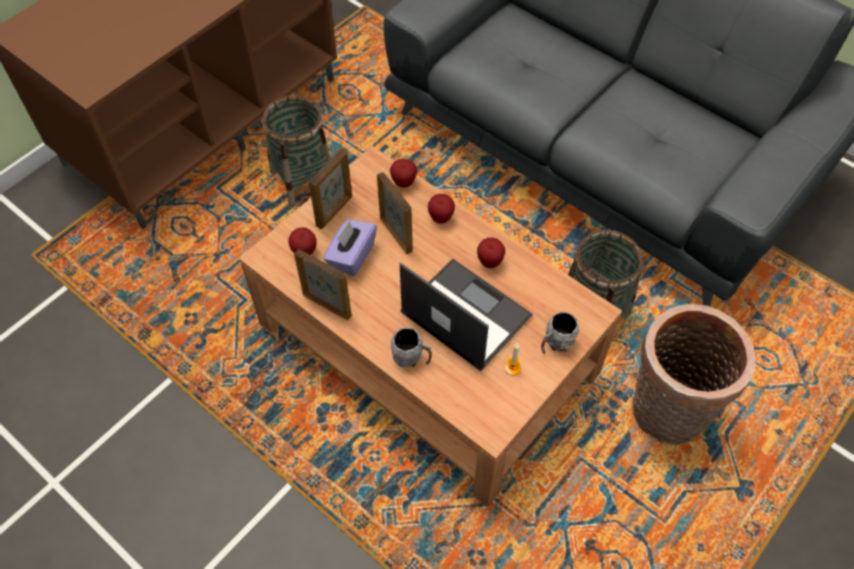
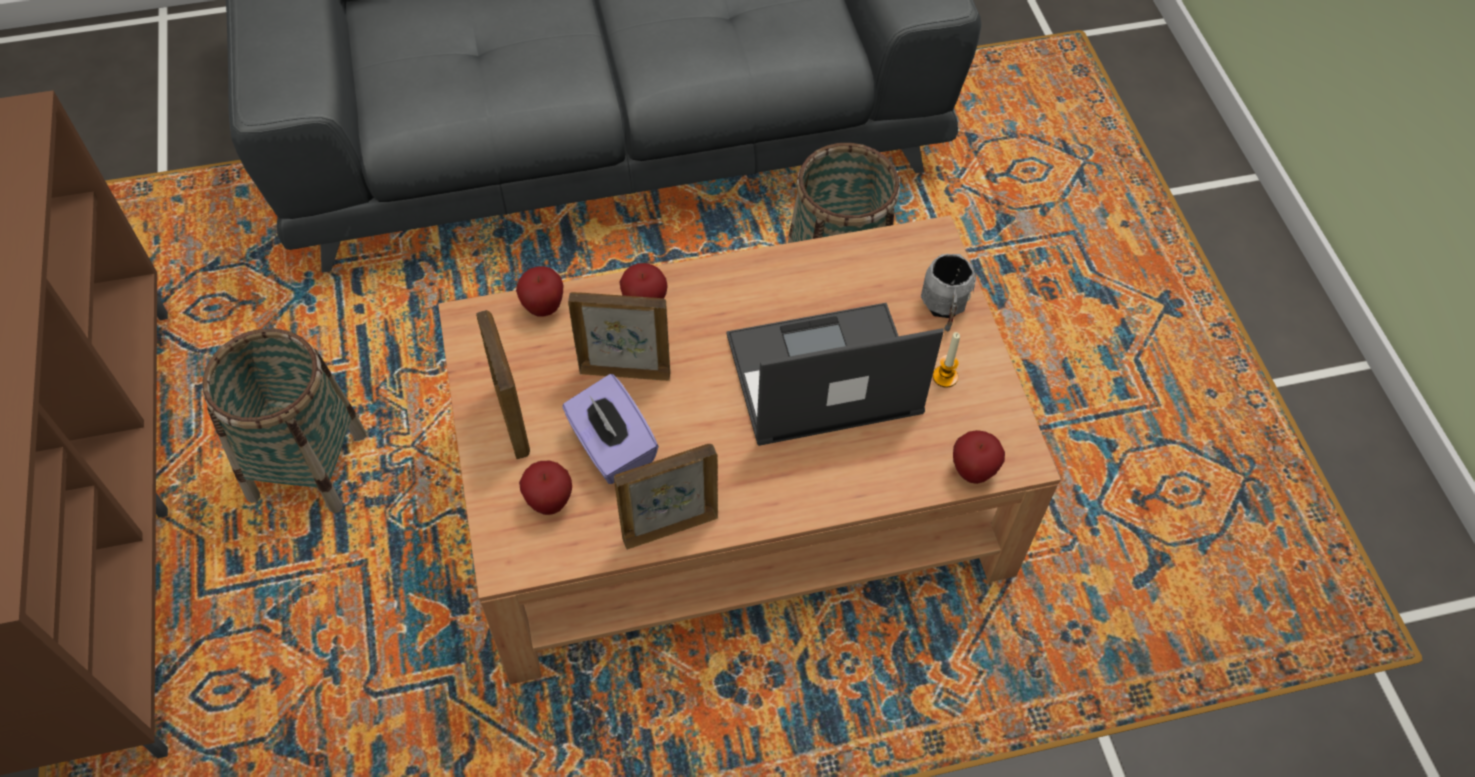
camera: 55 degrees left, 0 degrees up
grey mug [390,327,432,367] -> none
apple [477,238,506,268] -> apple moved to [953,430,1005,484]
basket [631,304,756,445] -> none

